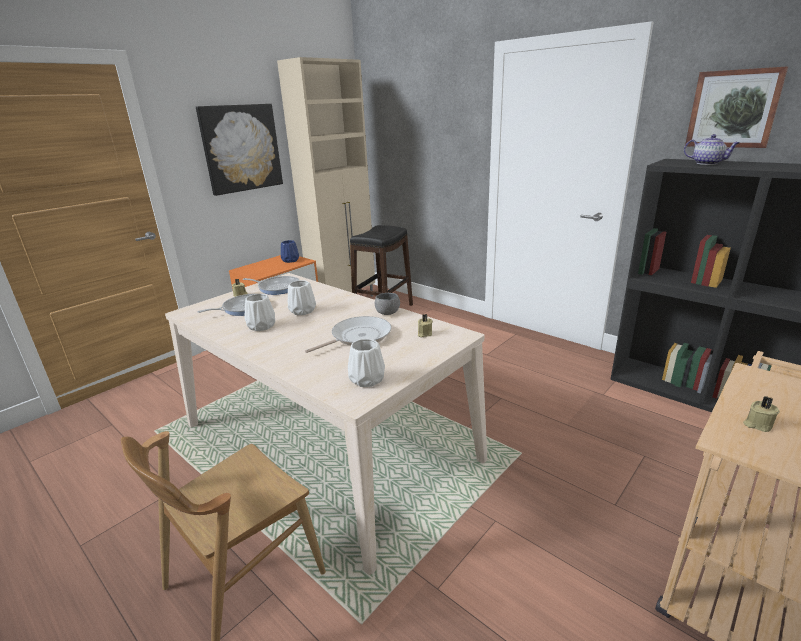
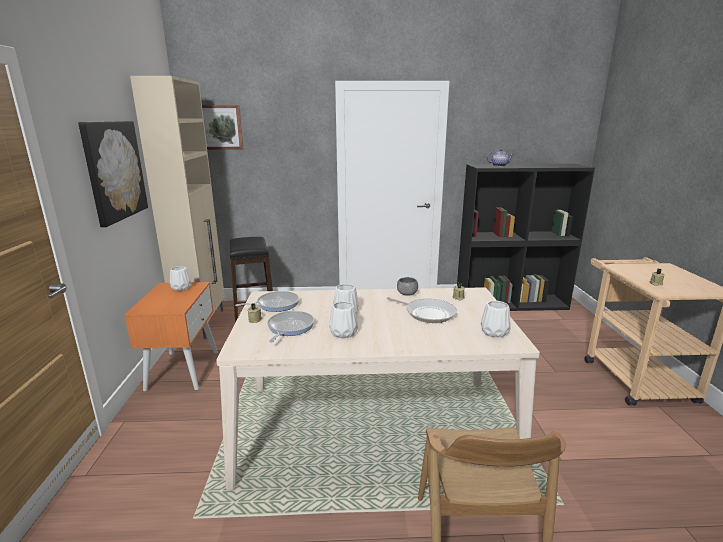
camera: 45 degrees left, 5 degrees down
blue vase [281,240,299,263] -> white vase [170,266,191,291]
frying pan [305,316,391,353] -> frying pan turned 120 degrees clockwise [386,297,457,323]
picture [685,66,788,148] -> picture moved to [202,105,243,150]

